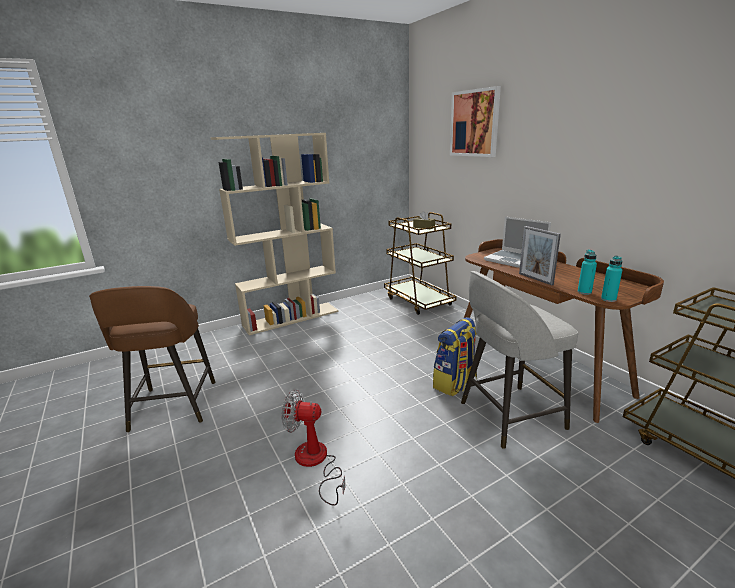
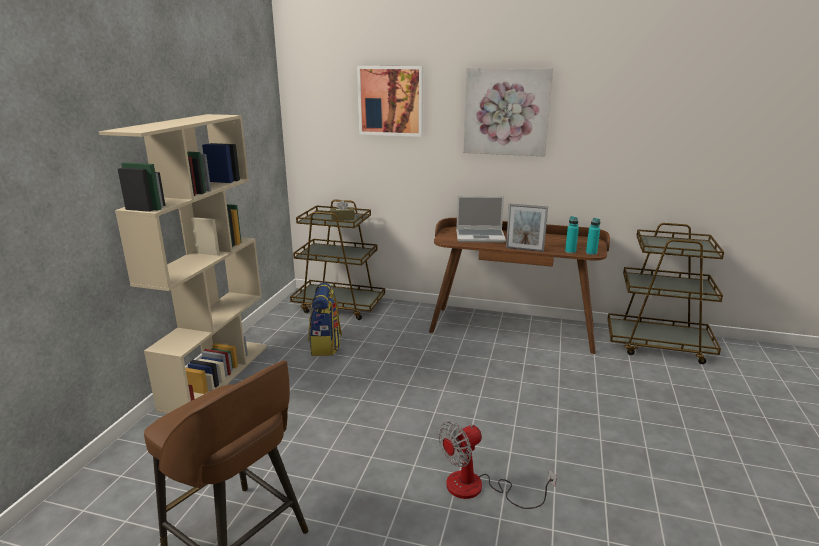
camera: 45 degrees left, 0 degrees up
backpack [433,317,477,396] -> backpack moved to [308,283,342,356]
grey stool [461,271,578,449] -> none
none -> picture [463,68,553,157]

